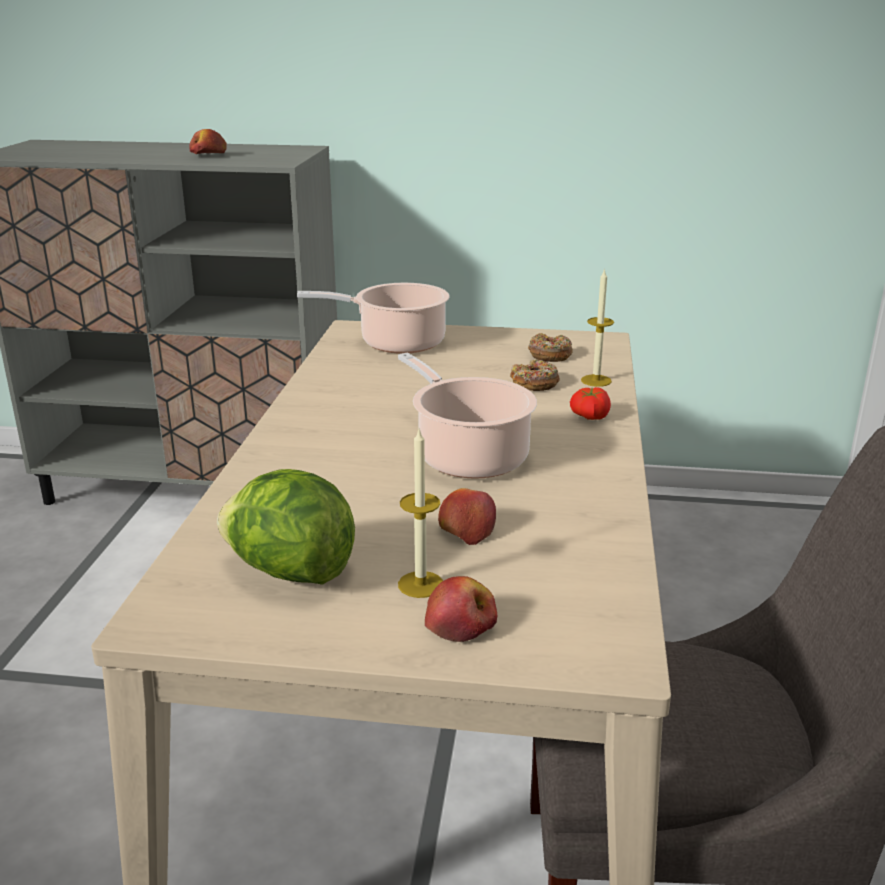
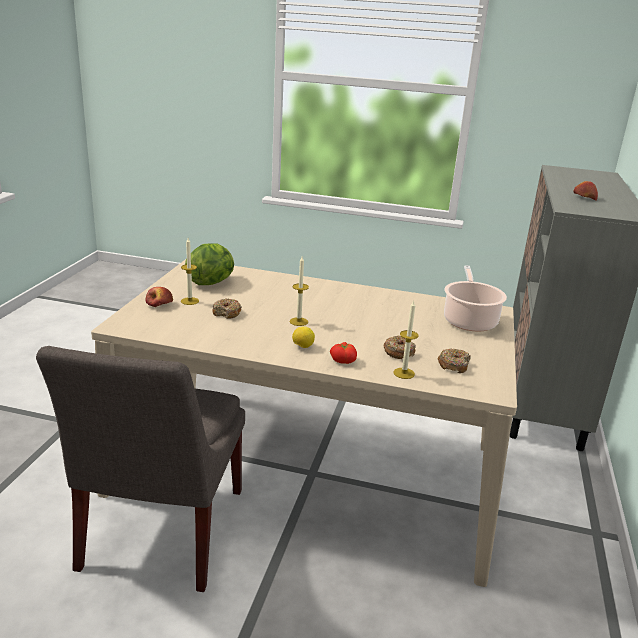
camera: 95 degrees right, 0 degrees up
cooking pot [398,353,537,479] -> candle [290,256,309,326]
apple [438,488,496,545] -> donut [213,298,242,319]
none -> lemon [292,326,315,348]

